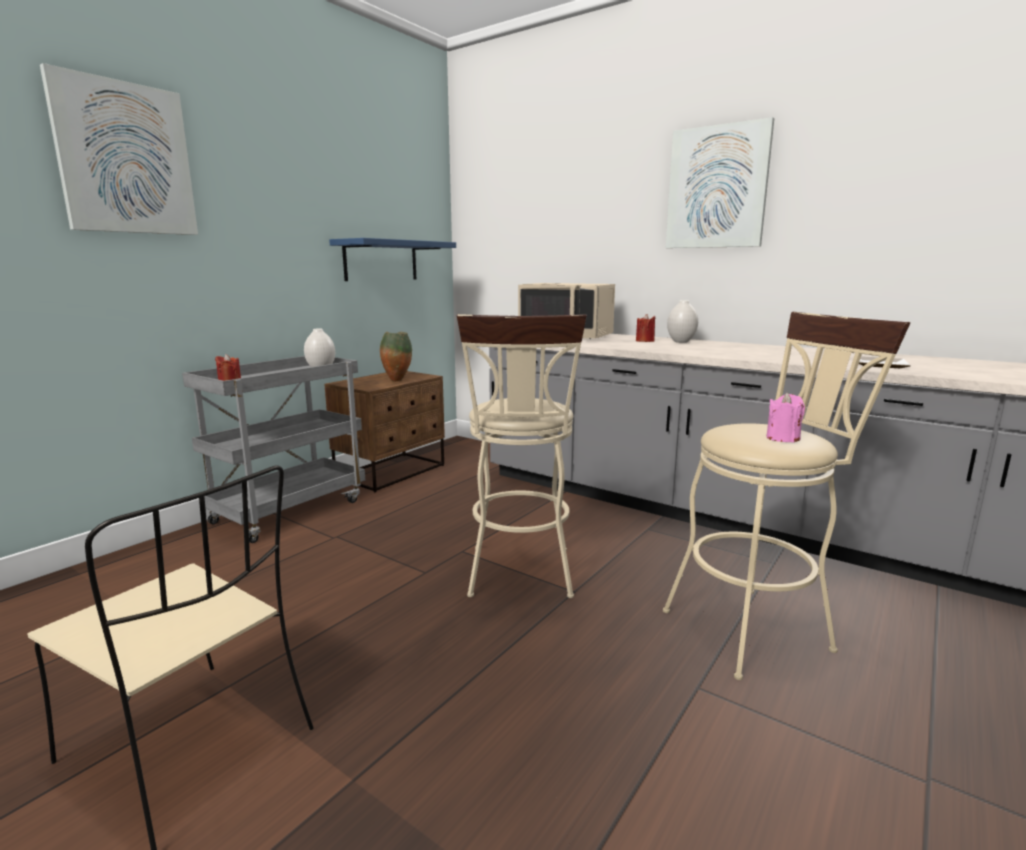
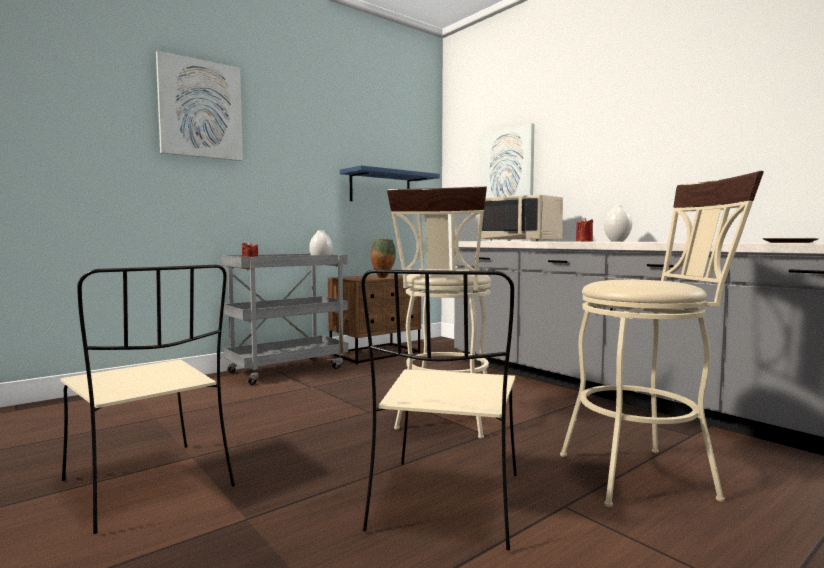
camera: 15 degrees right, 10 degrees down
picture [666,117,774,248] -> picture moved to [481,123,535,198]
pink candle [766,393,805,443] -> none
none -> beige chair [361,269,517,551]

